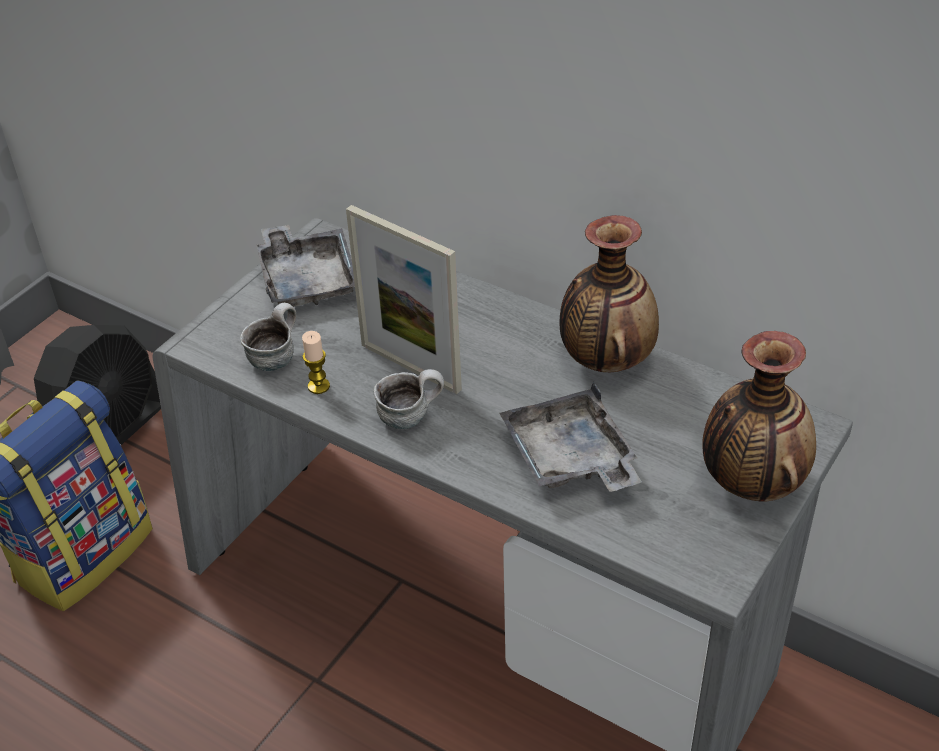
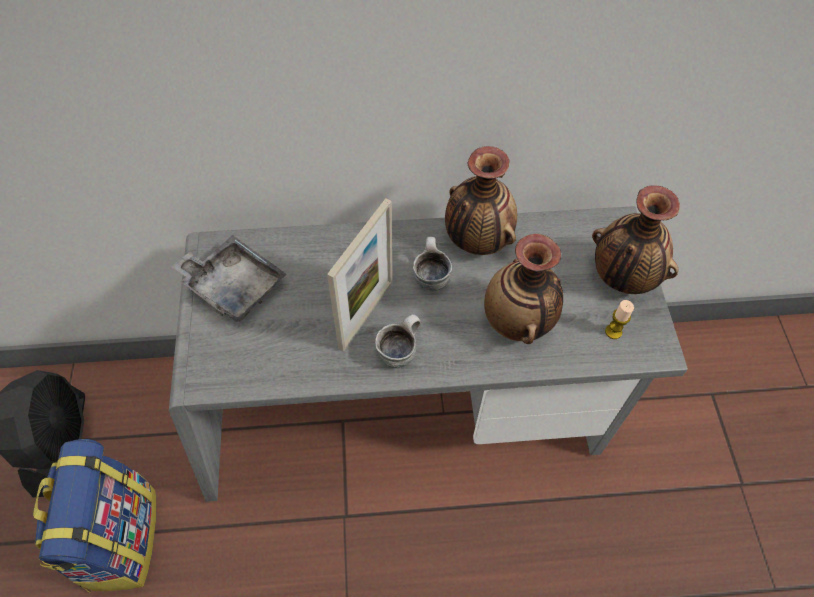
camera: 40 degrees left, 15 degrees up
mug [240,303,296,371] -> mug moved to [413,237,452,291]
candle [302,331,330,394] -> candle moved to [605,300,634,339]
picture frame [346,205,462,394] -> picture frame turned 60 degrees counterclockwise [327,198,393,352]
grey tray [499,382,642,492] -> vase [484,234,563,344]

